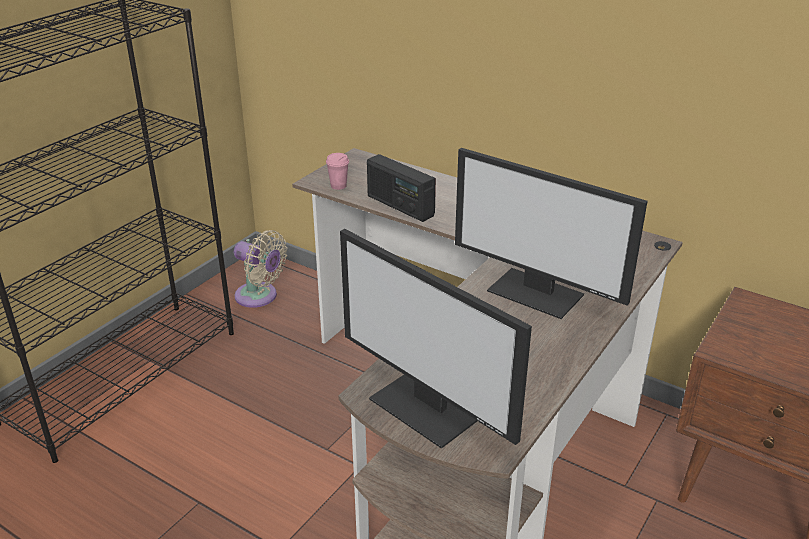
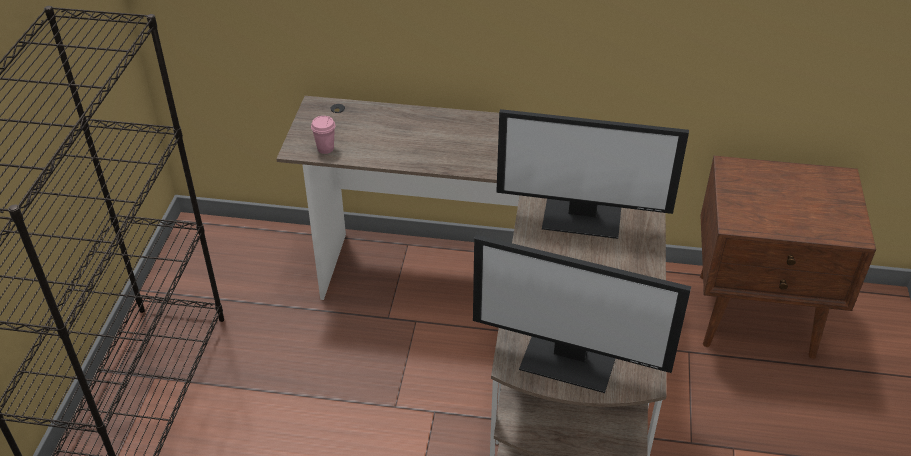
camera: 25 degrees left, 10 degrees up
beige fan [234,230,287,308] -> none
radio [367,154,436,222] -> none

